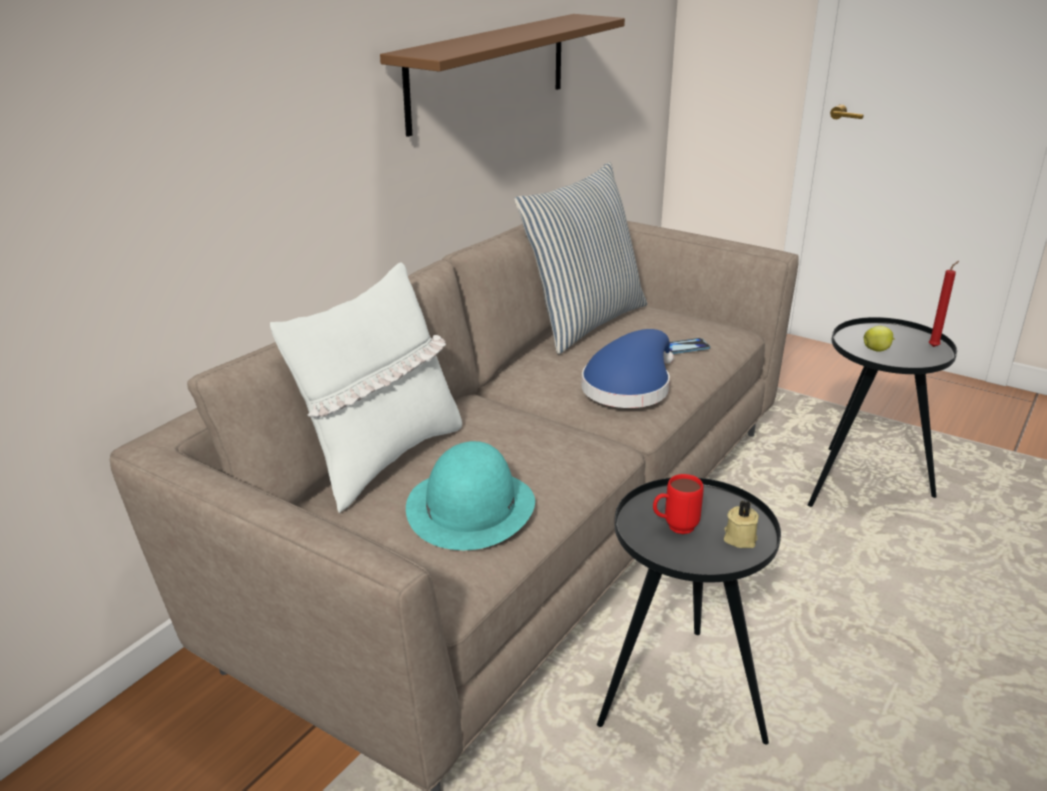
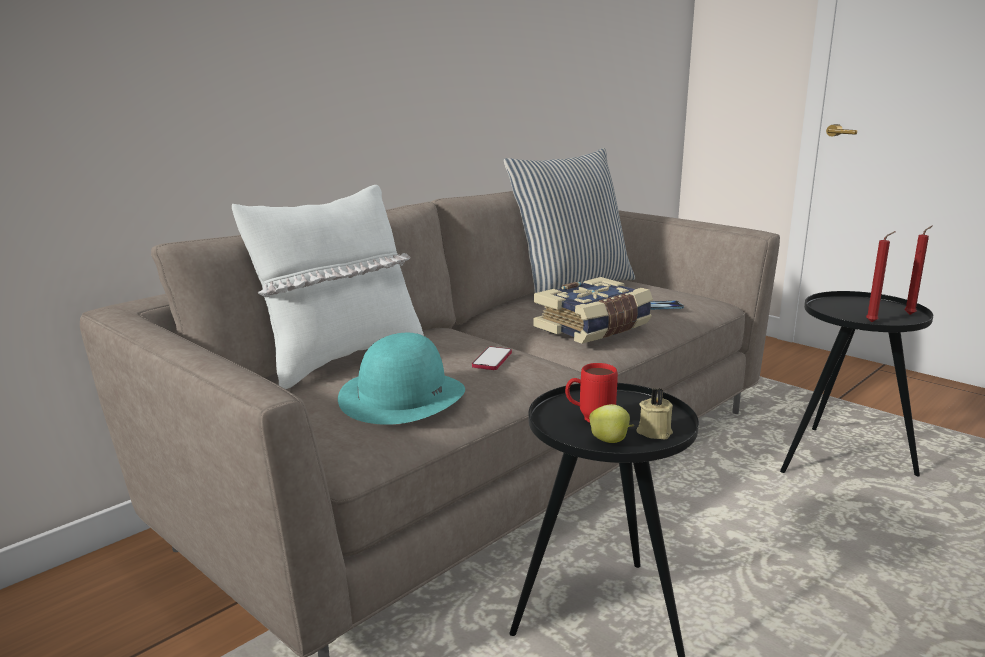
camera: 10 degrees right, 10 degrees down
brown shelf [380,14,625,137] -> none
blue hat [581,329,674,408] -> book [533,277,653,344]
apple [864,326,895,352] -> apple moved to [589,404,634,443]
none -> phone [472,347,512,370]
none -> red candle [866,231,896,322]

